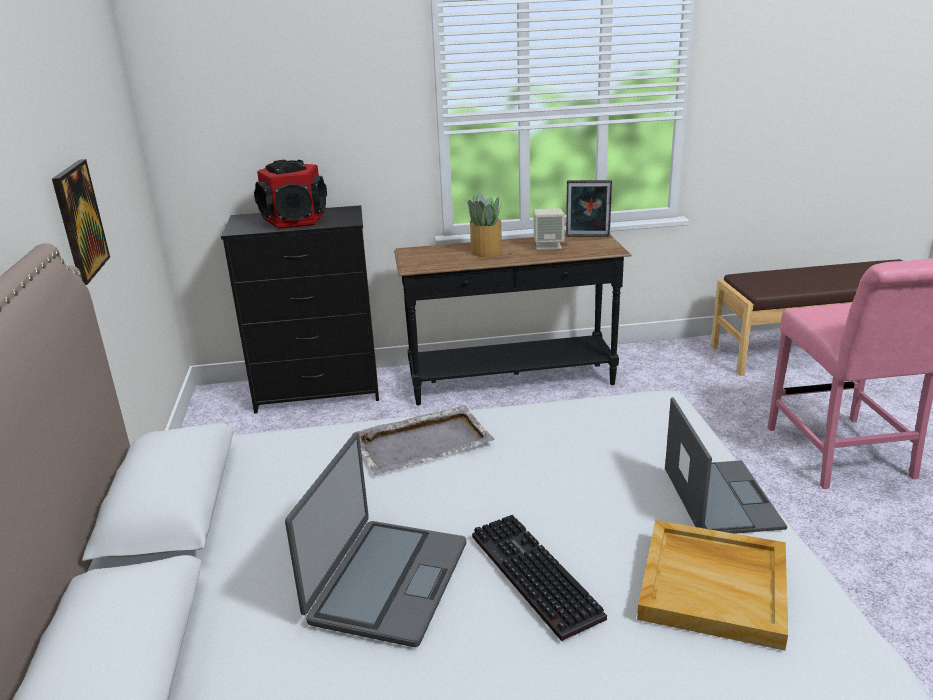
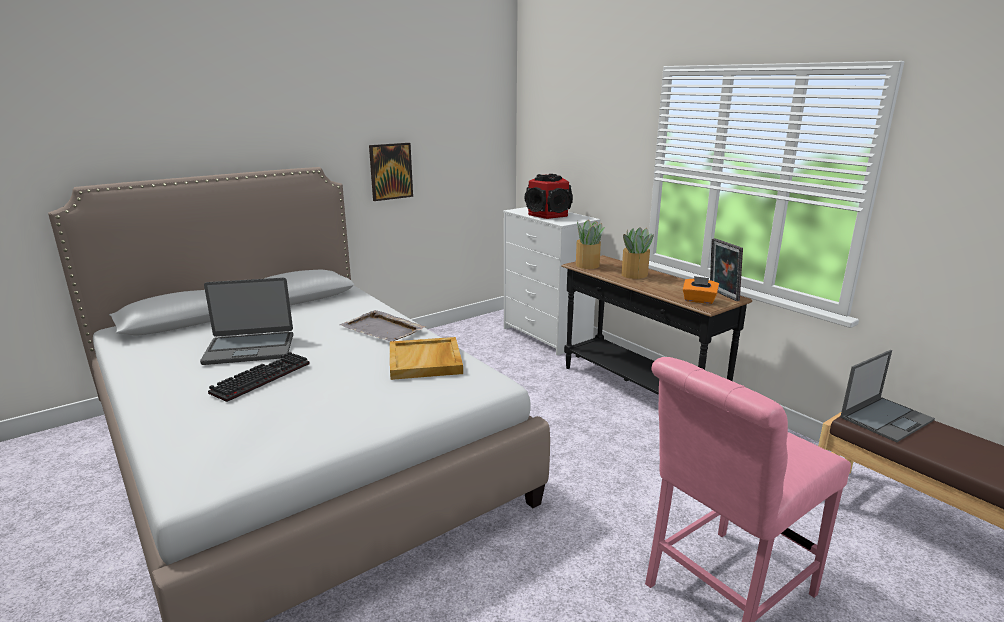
camera: 60 degrees right, 5 degrees down
black dresser [221,205,379,414] -> white dresser [503,207,600,355]
beige speaker [534,208,565,250] -> none
beige tray [637,520,788,651] -> beige tray moved to [390,337,463,380]
laptop [665,397,787,534] -> laptop moved to [840,350,935,442]
none -> potted plant [576,220,605,269]
none -> orange tissue box [683,276,719,304]

